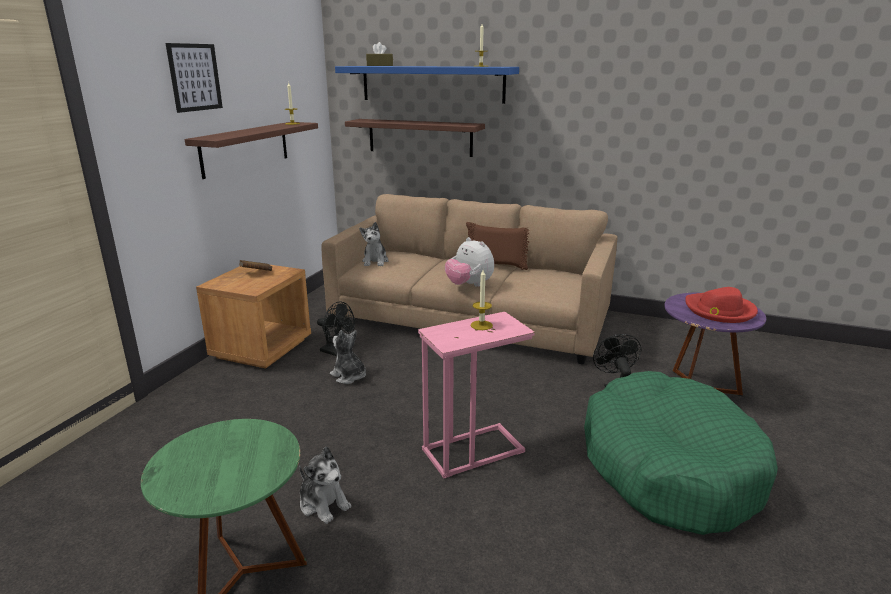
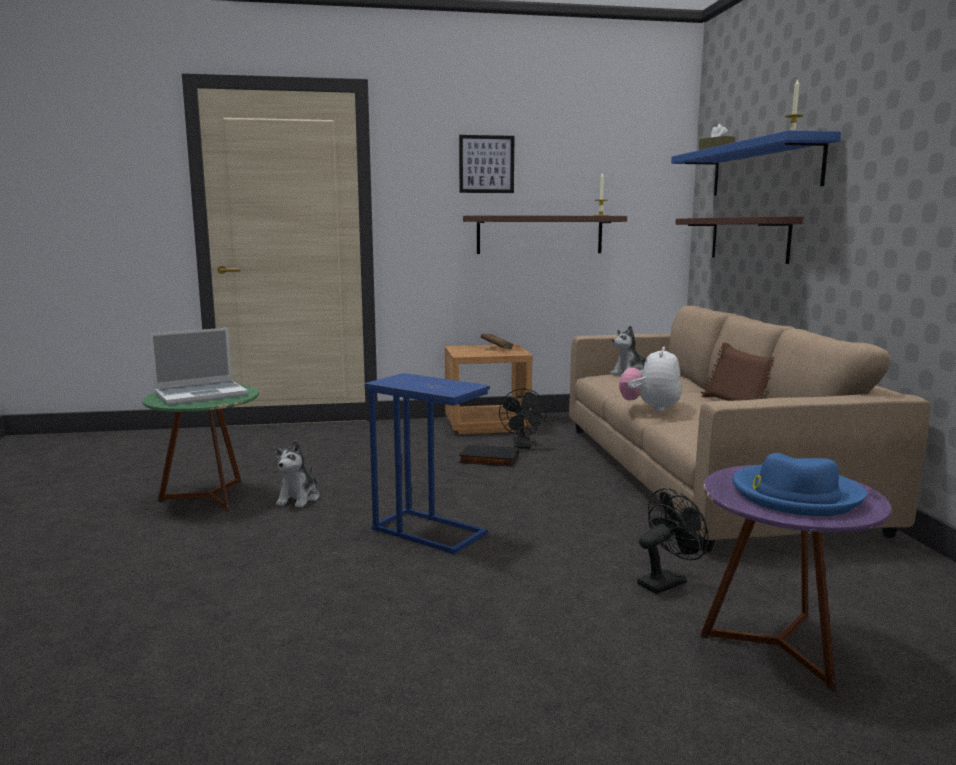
camera: 60 degrees right, 10 degrees down
plush toy [330,330,366,384] -> black book [459,444,519,467]
pink side table [418,312,535,479] -> blue side table [364,373,490,555]
candle [471,270,493,330] -> none
green dog bed [584,371,778,535] -> none
red hat [685,287,758,323] -> blue hat [733,453,867,516]
none -> laptop [149,328,248,405]

